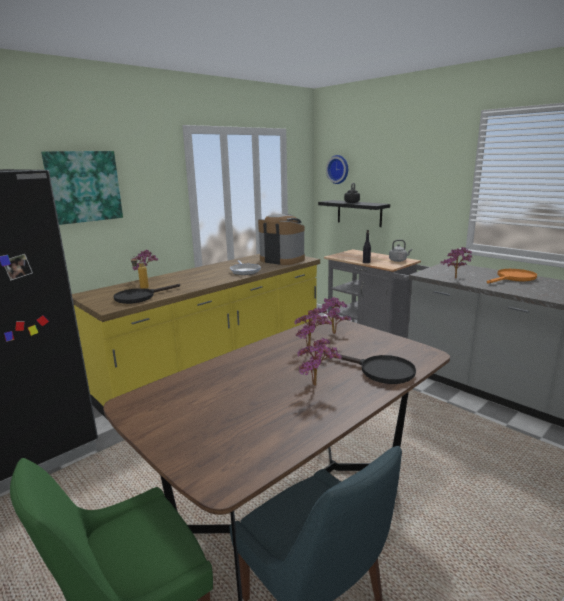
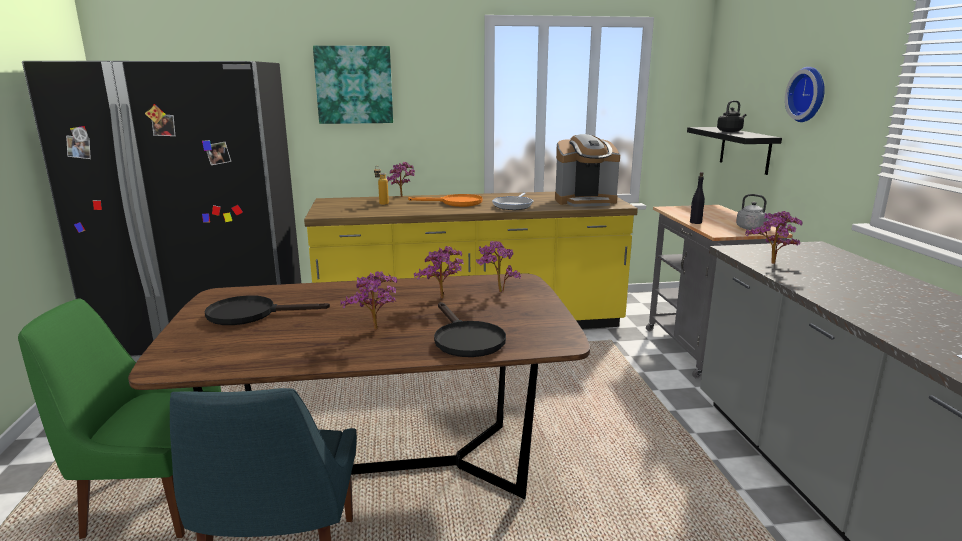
camera: 35 degrees right, 0 degrees up
black frying pan [113,284,180,304] -> black frying pan moved to [205,295,330,325]
coffee machine [258,214,305,265] -> coffee machine turned 105 degrees clockwise [555,134,620,207]
wall clock [326,155,348,184] -> wall clock moved to [785,67,825,122]
orange frying pan [487,269,537,284] -> orange frying pan moved to [408,194,483,207]

